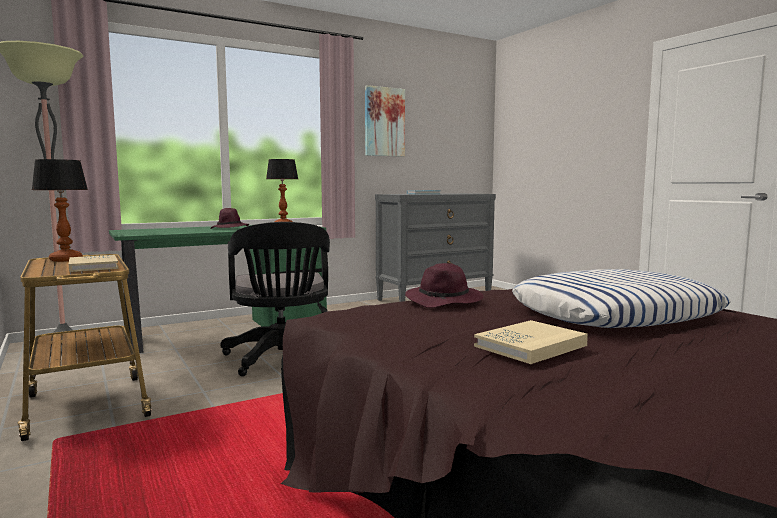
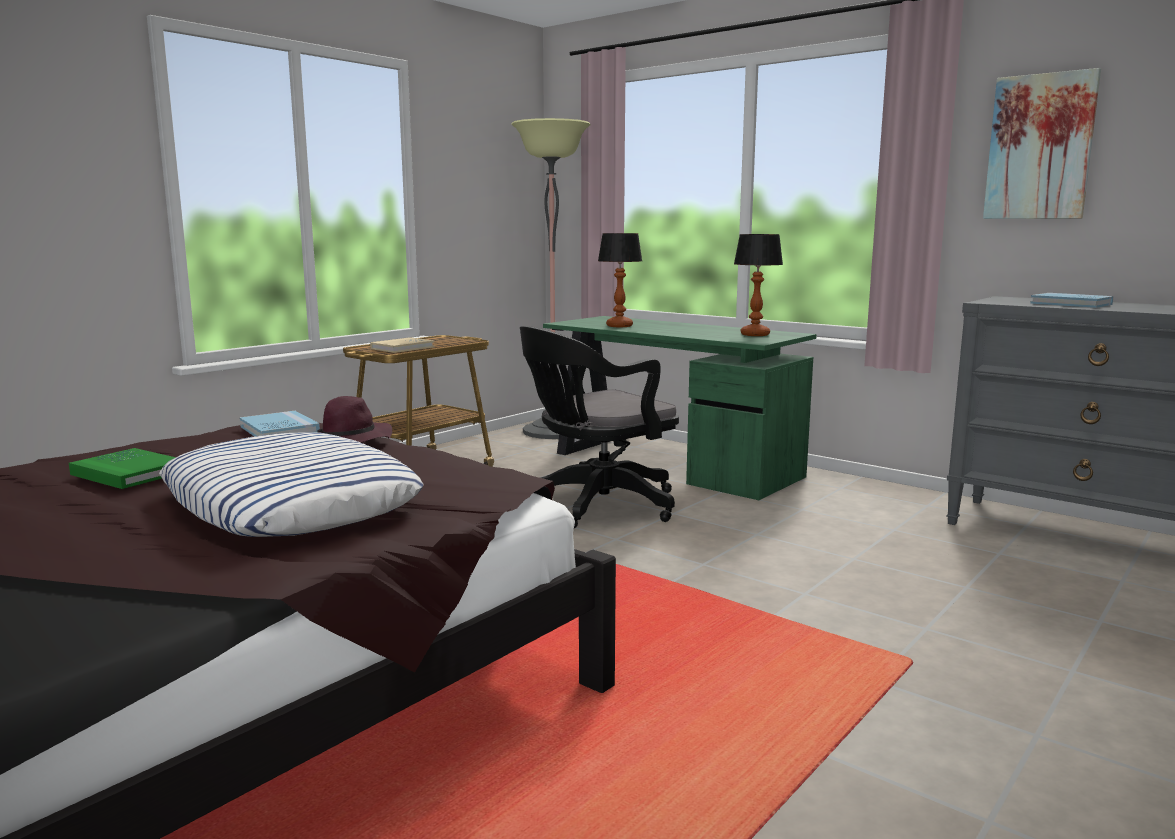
camera: 70 degrees right, 5 degrees up
table lamp [32,159,88,262] -> table lamp moved to [598,233,642,327]
purple hat [211,208,249,229] -> none
beige book [474,320,588,364] -> green book [69,448,176,489]
none -> blue book [240,411,320,436]

